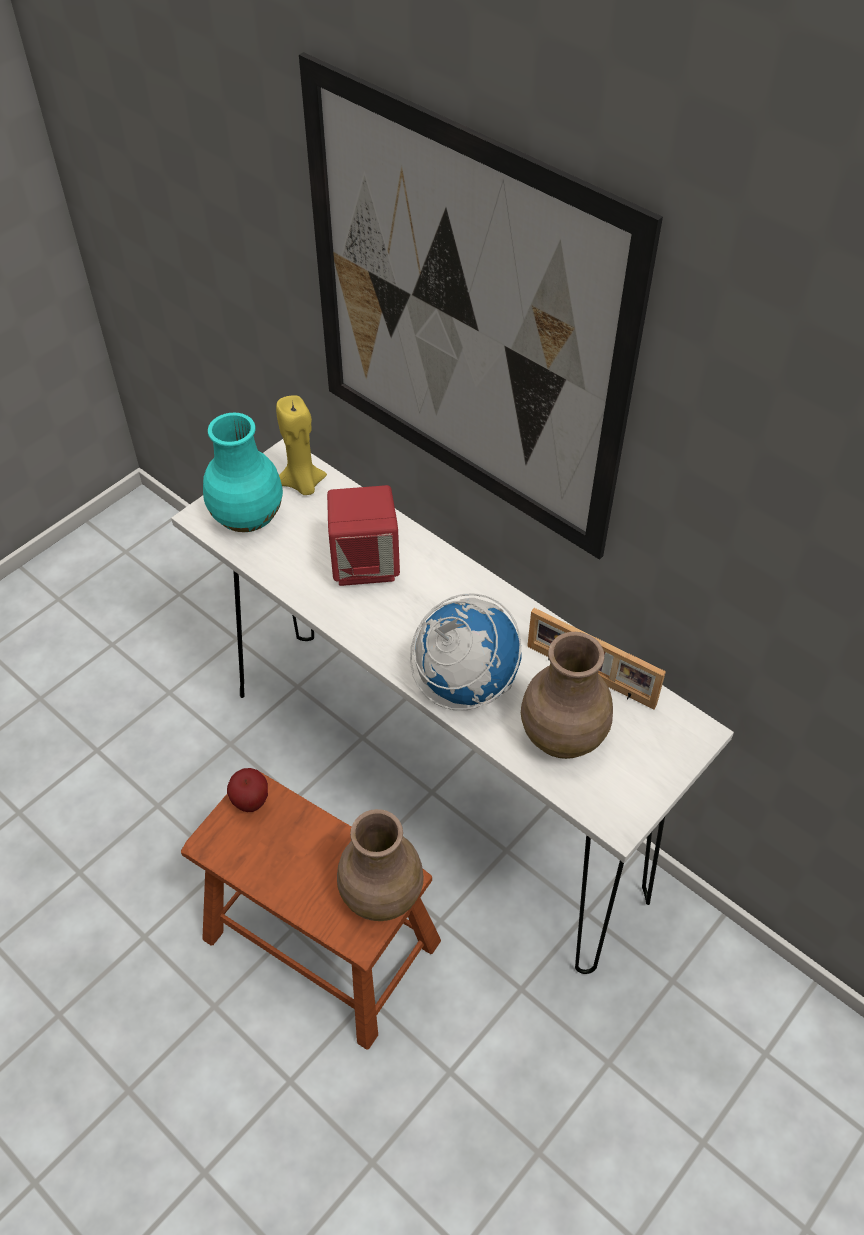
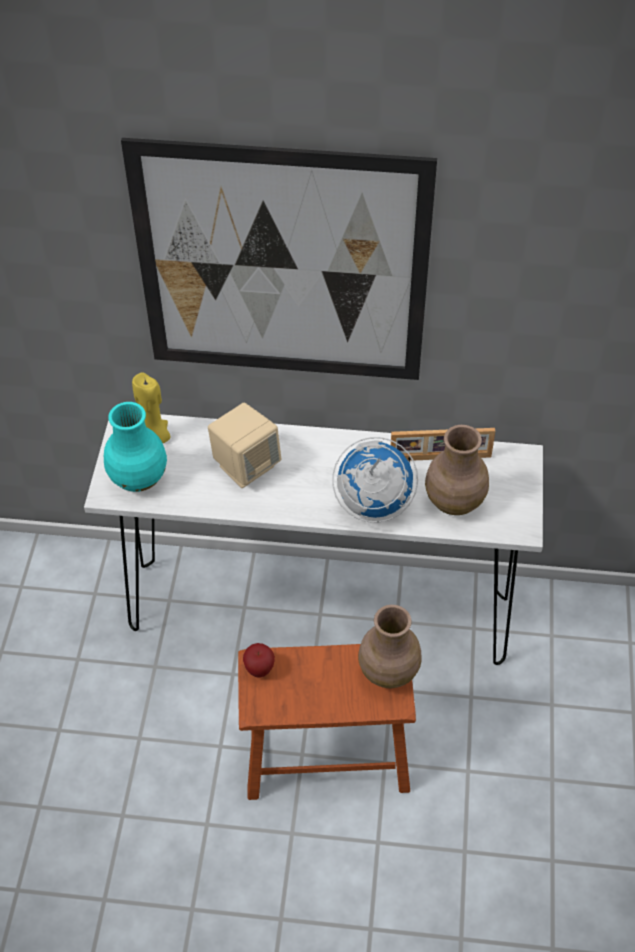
camera: 35 degrees left, 0 degrees up
red speaker [327,485,400,586] -> beige speaker [208,403,281,488]

